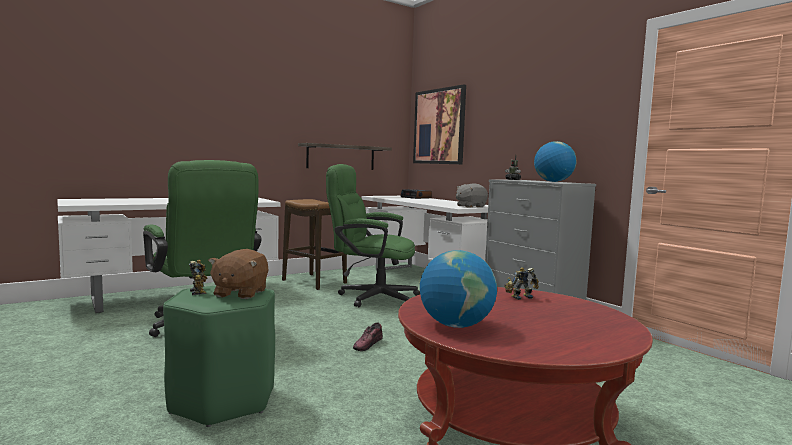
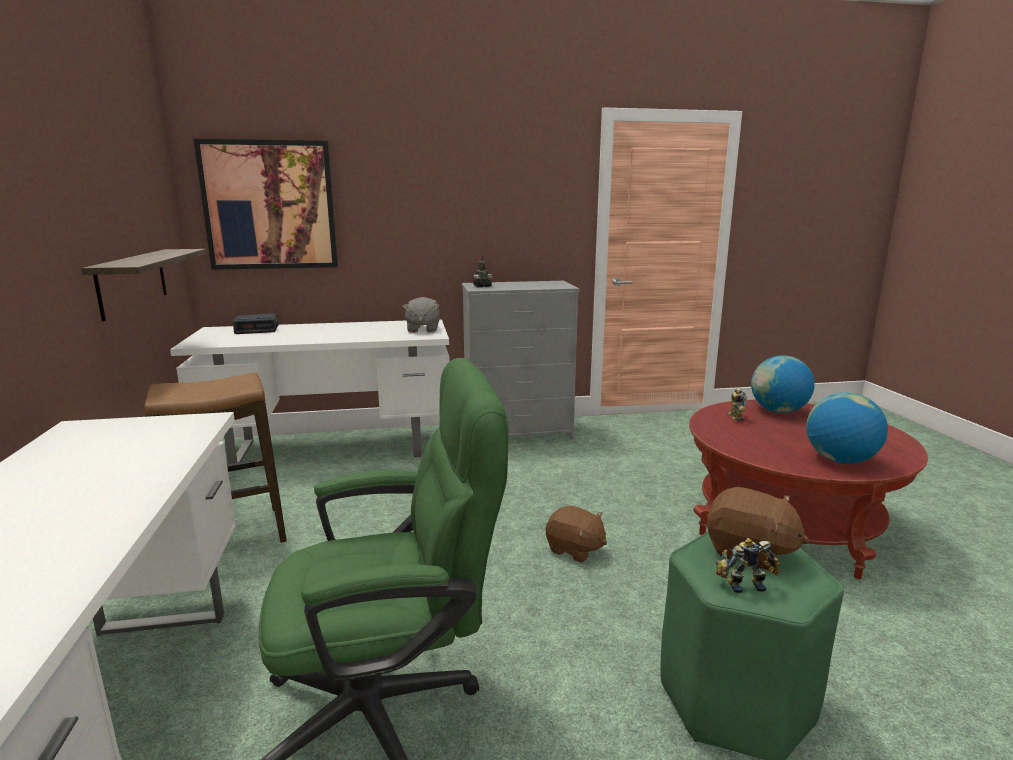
camera: 65 degrees left, 10 degrees up
green office chair [326,164,420,307] -> none
shoe [353,323,383,351] -> brown plush toy [546,506,607,563]
globe [534,141,577,182] -> globe moved to [751,355,815,413]

